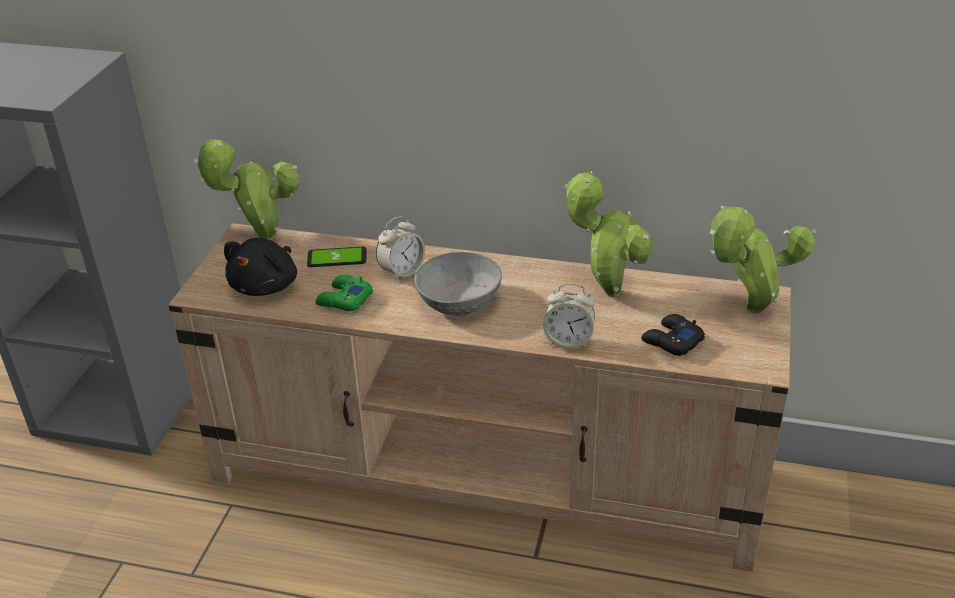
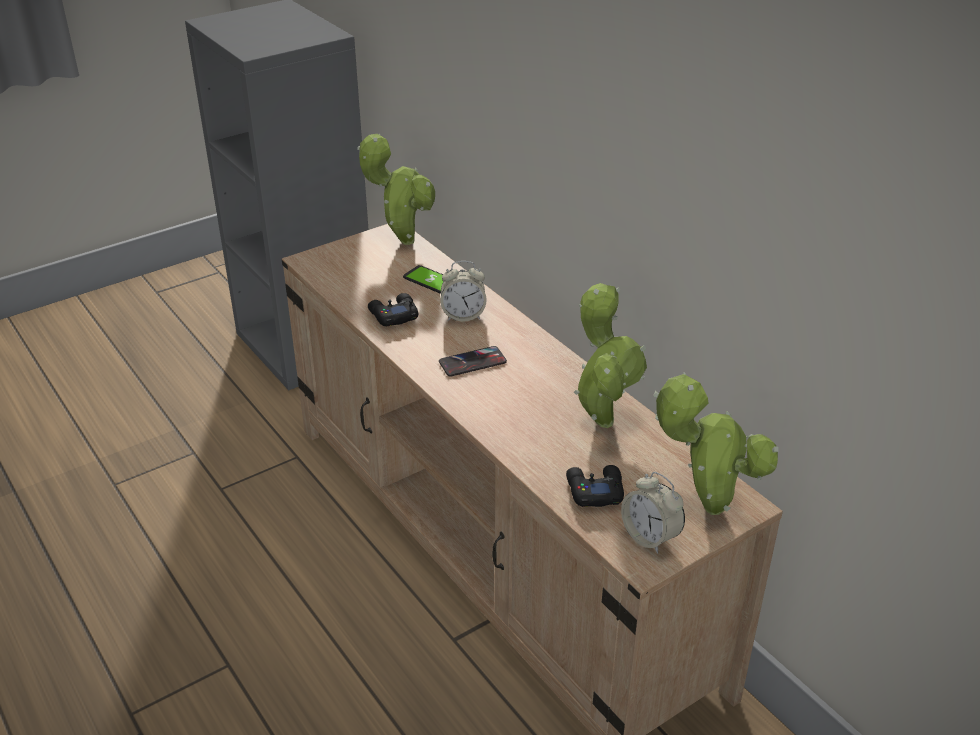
camera: 40 degrees right, 0 degrees up
black plush toy [224,238,297,296] -> none
green game controller [315,275,373,311] -> black game controller [368,293,418,326]
grey bowl [414,252,502,316] -> phone [439,346,507,377]
alarm clock [543,283,595,349] -> alarm clock moved to [621,472,685,553]

